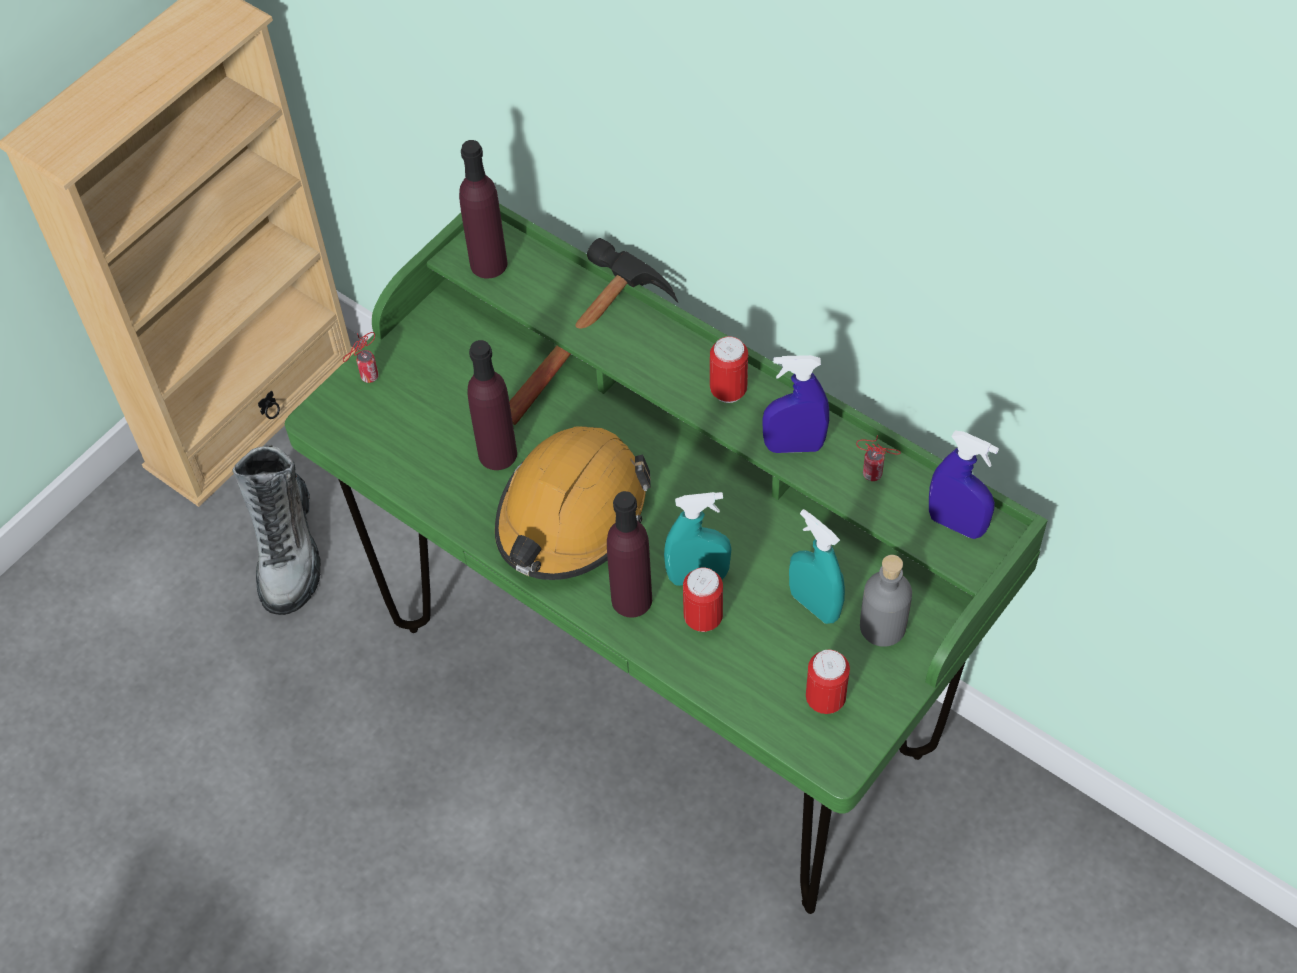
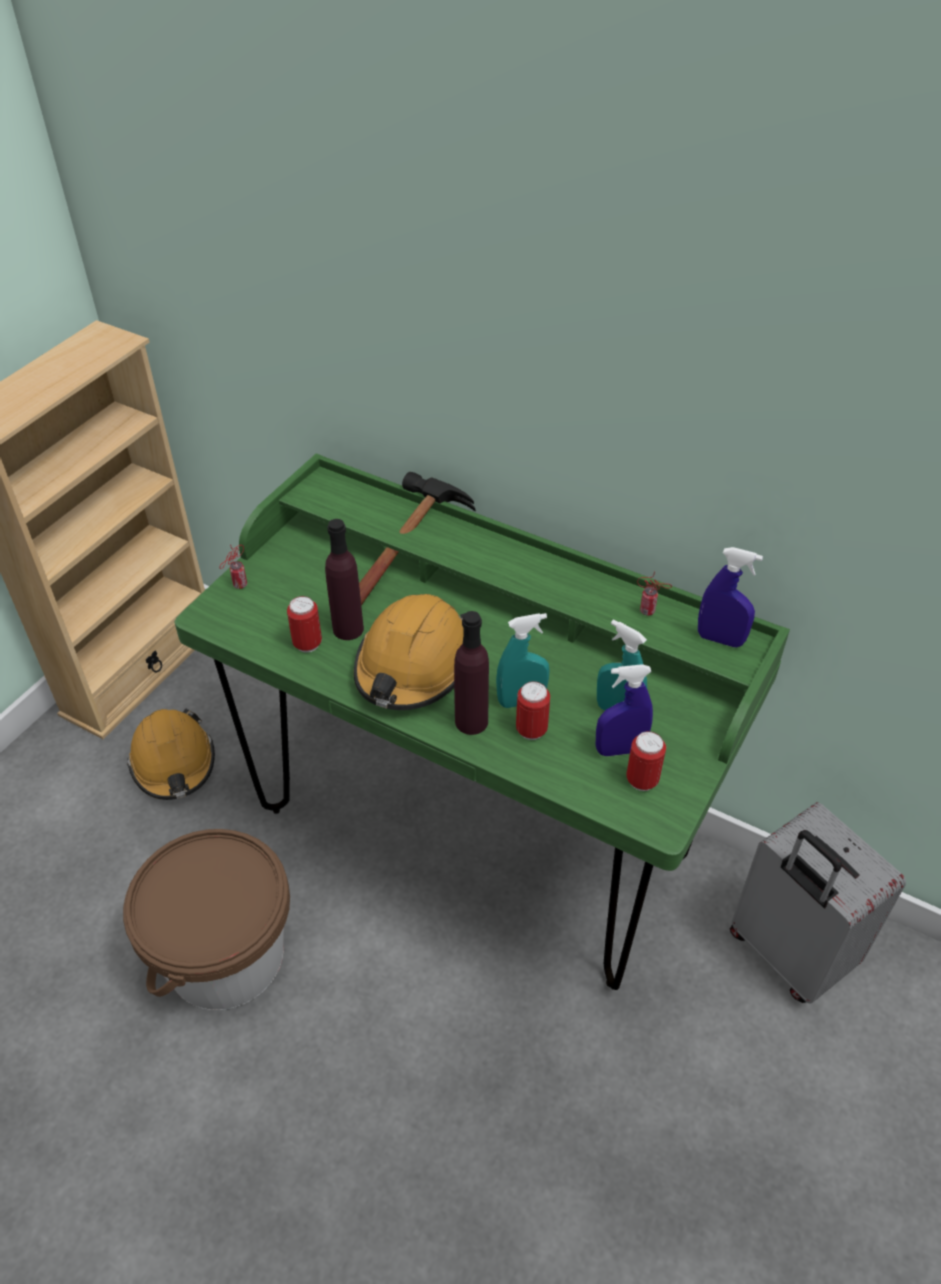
camera: 10 degrees left, 10 degrees down
boot [232,445,321,615] -> orange hard hat [127,709,215,800]
purple bottle [459,140,508,279] -> none
can [710,336,748,403] -> can moved to [287,596,322,653]
blue spray bottle [762,355,829,453] -> blue spray bottle moved to [596,664,653,756]
grey bottle [860,555,912,647] -> none
none -> brown bucket [123,829,290,1010]
none -> grey suitcase [730,803,906,1004]

